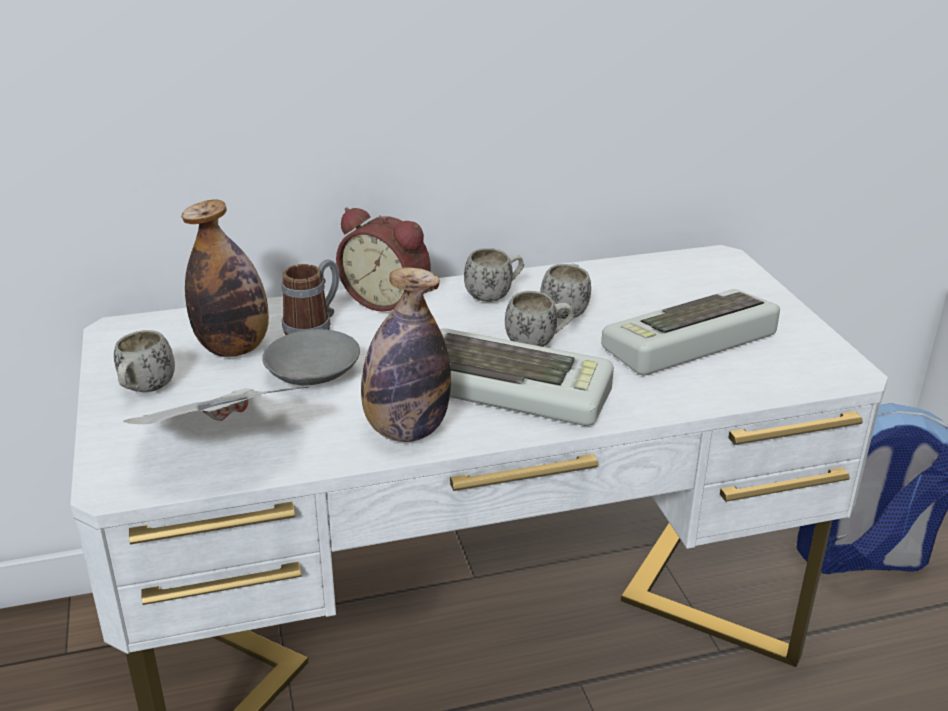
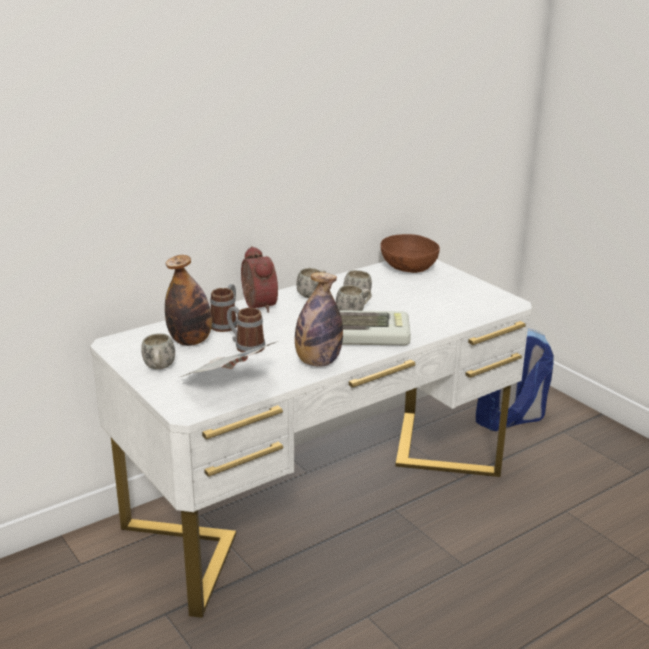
camera: 20 degrees left, 5 degrees down
grey bowl [262,329,360,385] -> mug [227,306,265,353]
alarm clock [336,207,430,312] -> alarm clock turned 120 degrees counterclockwise [241,246,278,313]
keyboard [601,289,780,375] -> none
none -> brown bowl [381,234,440,273]

